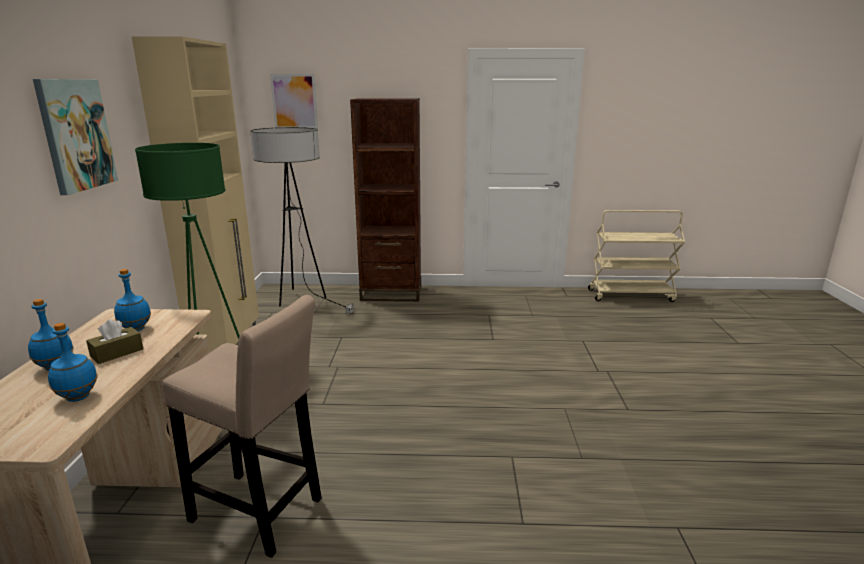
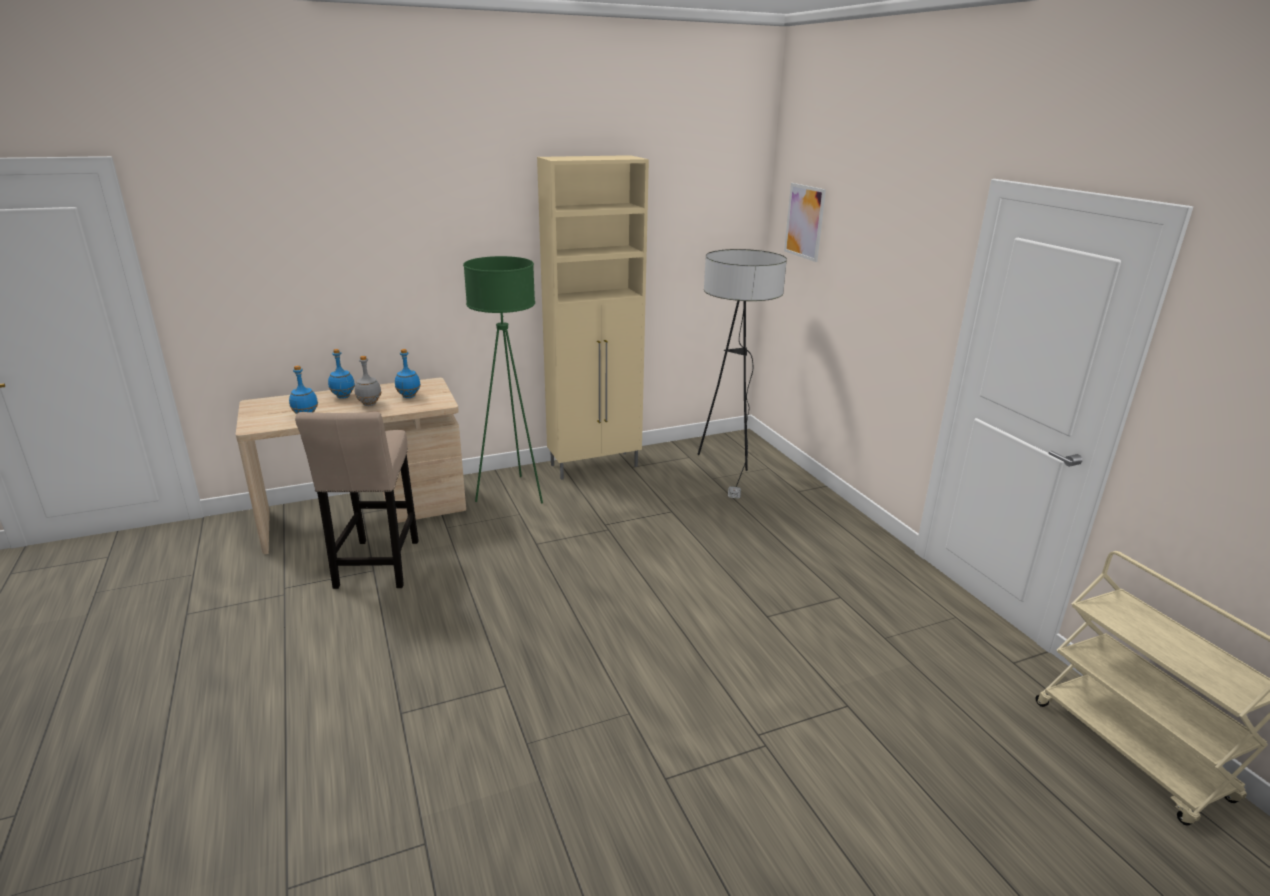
camera: 65 degrees right, 5 degrees up
picture [33,79,118,195] -> none
brown tissue box [86,319,144,364] -> grey bottle [354,356,381,406]
brown bookcase [350,98,421,301] -> none

